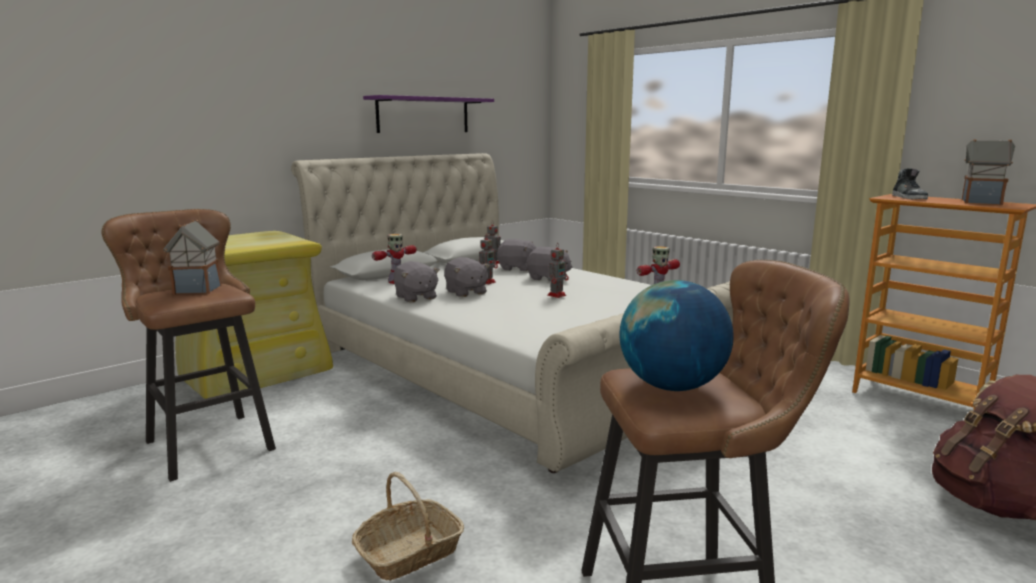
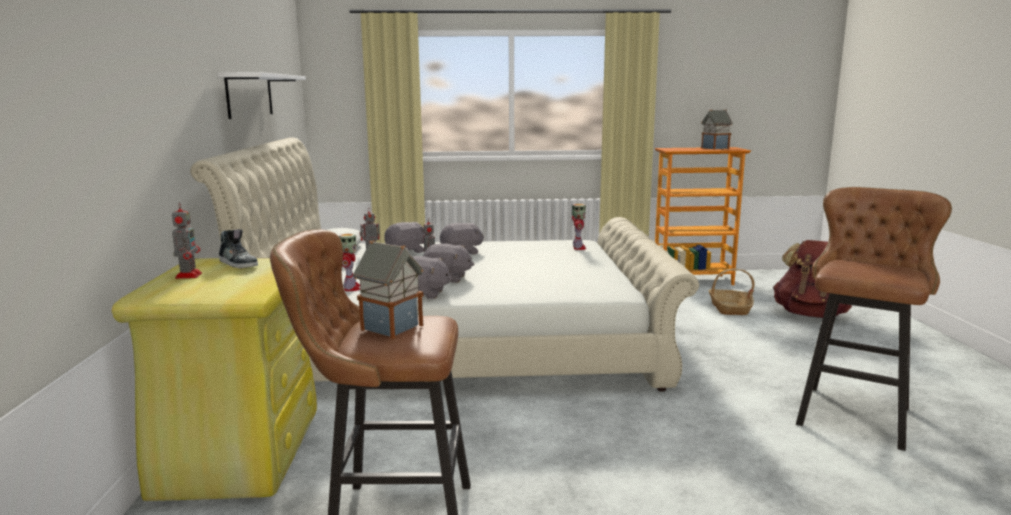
camera: 50 degrees left, 0 degrees up
basket [352,472,464,581] -> basket moved to [709,269,755,315]
purple shelf [363,95,494,133] -> white shelf [218,72,306,119]
toy robot [547,244,569,298] -> toy robot moved to [172,202,202,279]
globe [620,280,734,391] -> none
shoe [892,168,928,199] -> shoe moved to [219,229,258,268]

